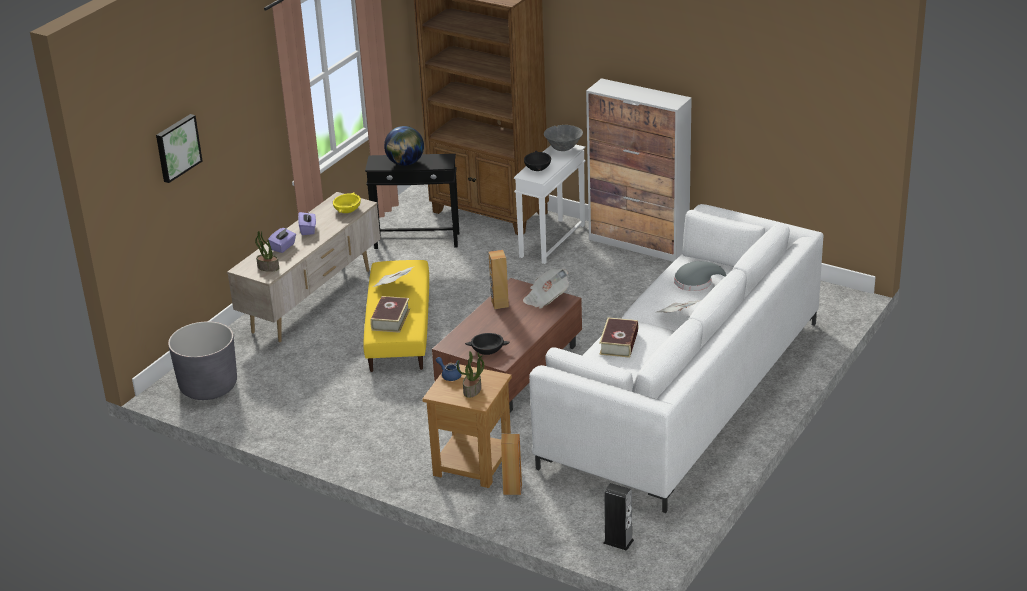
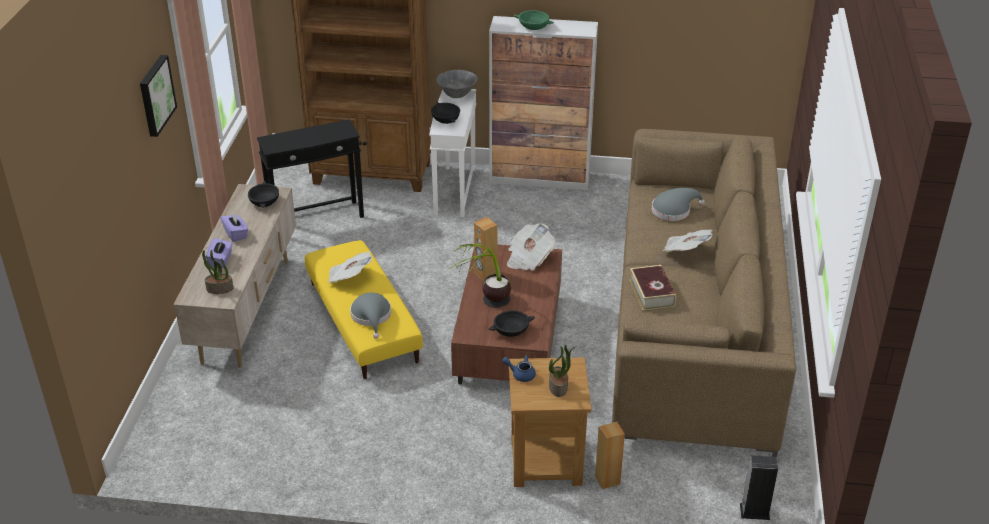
camera: 25 degrees left, 5 degrees up
picture [156,114,203,183] -> picture moved to [140,55,177,137]
grey planter [168,321,237,400] -> none
yellow bowl [333,192,361,213] -> black bowl [248,181,279,208]
book [370,296,410,333] -> grey hat [350,292,391,339]
globe [384,126,424,166] -> none
white sofa [529,204,823,513] -> brown sofa [612,129,796,457]
none -> potted plant [449,244,511,308]
none -> green bowl [514,10,554,30]

